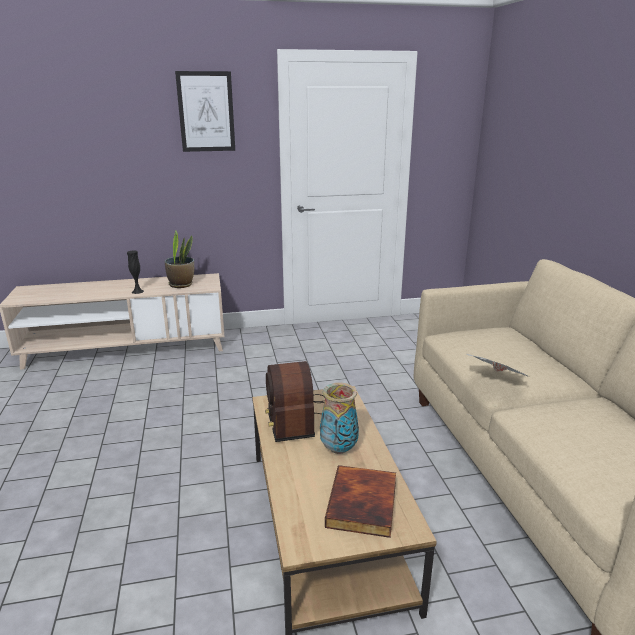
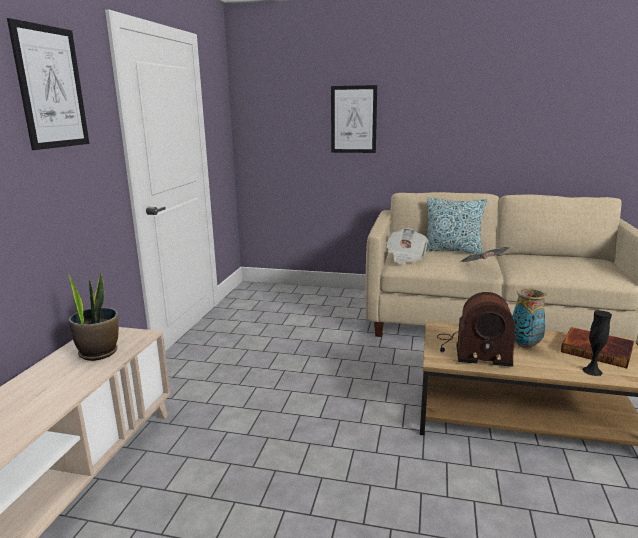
camera: 65 degrees left, 5 degrees down
black vase [127,251,144,294] -> black vase moved to [582,310,612,376]
none -> picture [331,85,377,153]
none -> newspaper [386,228,428,264]
none -> pillow [426,197,487,254]

